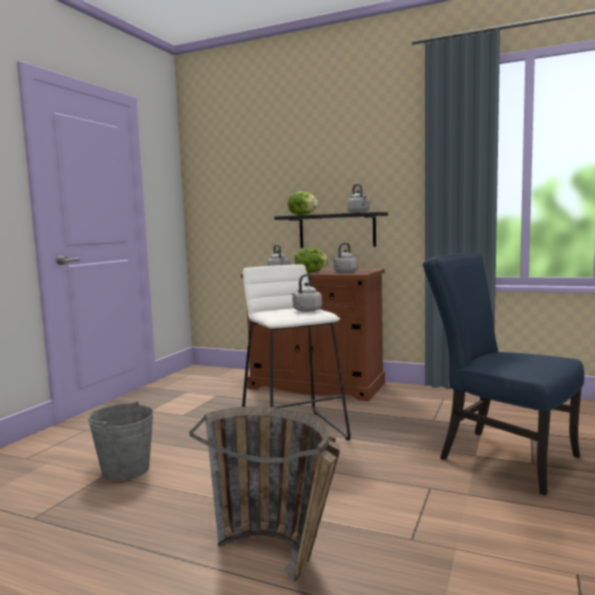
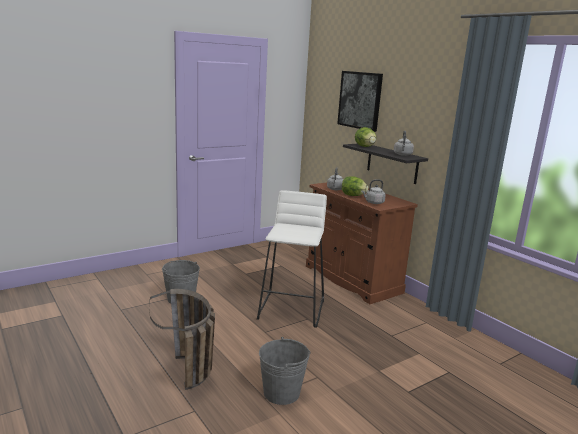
camera: 30 degrees right, 10 degrees up
grey kettle [292,274,322,312] -> none
blue chair [423,252,584,496] -> none
none -> grey bucket [259,337,311,405]
none -> picture [337,71,383,132]

